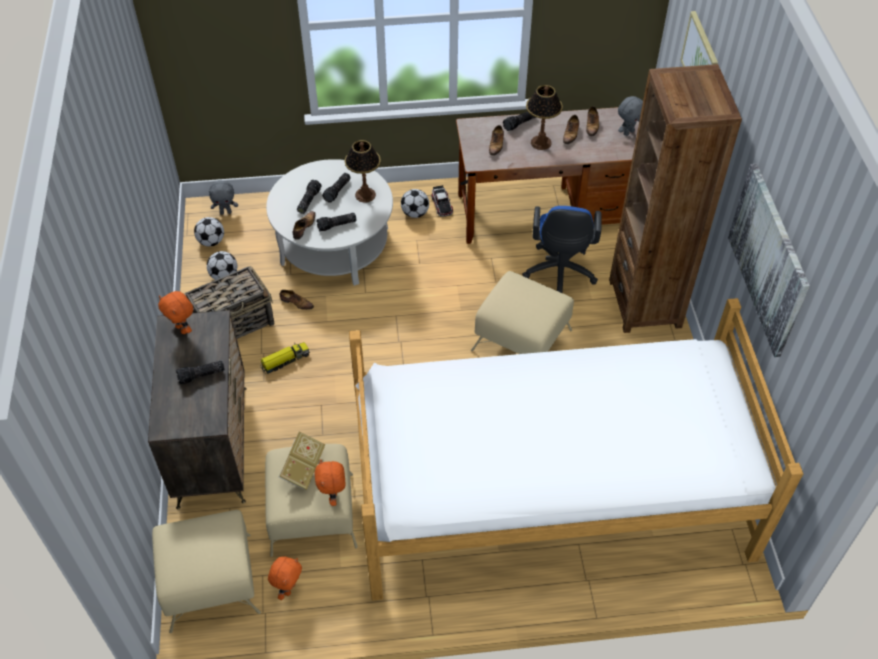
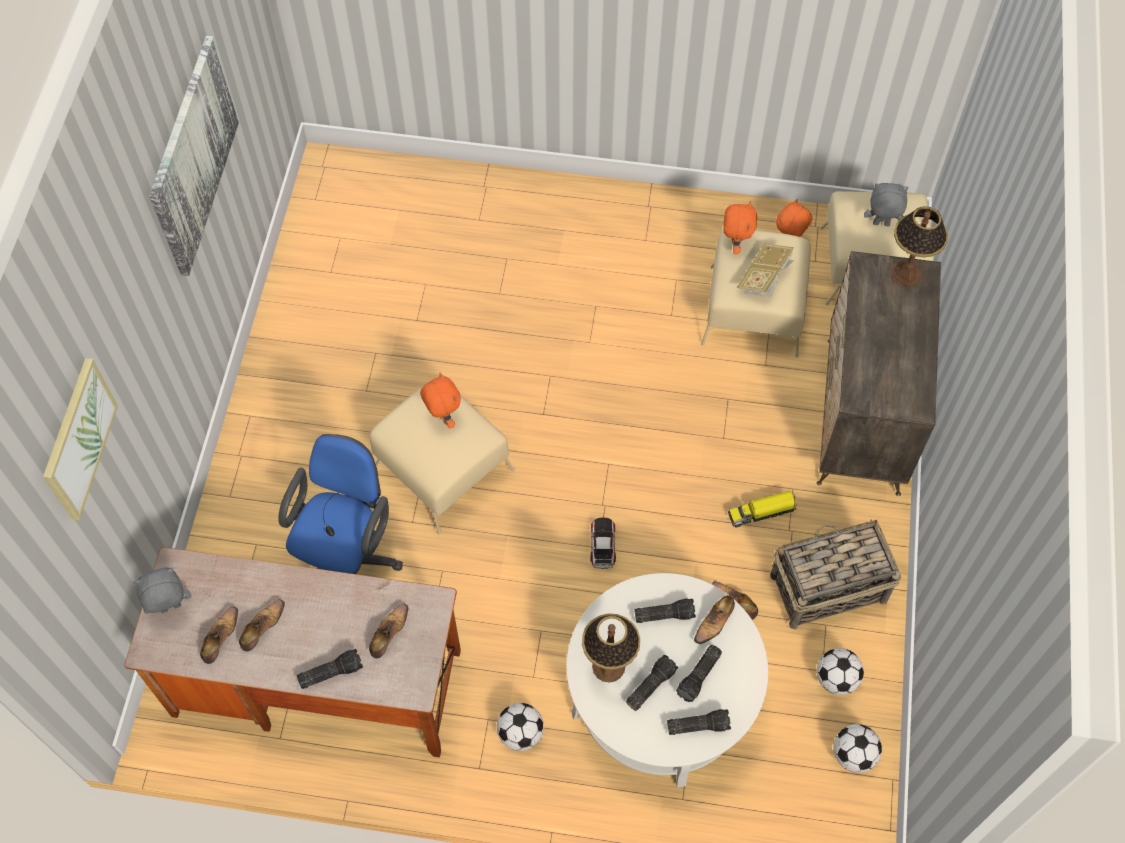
camera: 165 degrees left, 10 degrees up
orange plush toy [158,291,193,334] -> orange plush toy moved to [420,373,461,428]
flashlight [176,360,225,384] -> flashlight moved to [667,709,731,735]
grey plush toy [209,180,238,215] -> grey plush toy moved to [864,183,908,226]
bed [349,298,803,601] -> none
toy car [431,185,453,217] -> toy car moved to [590,517,616,569]
table lamp [526,85,563,150] -> table lamp moved to [891,206,948,287]
brown bookcase [609,64,742,333] -> none

